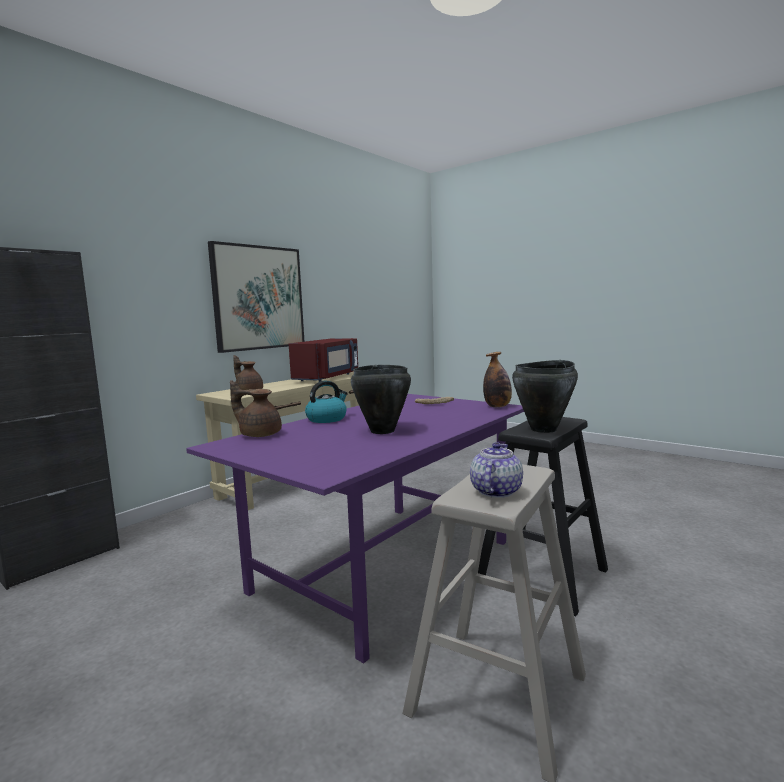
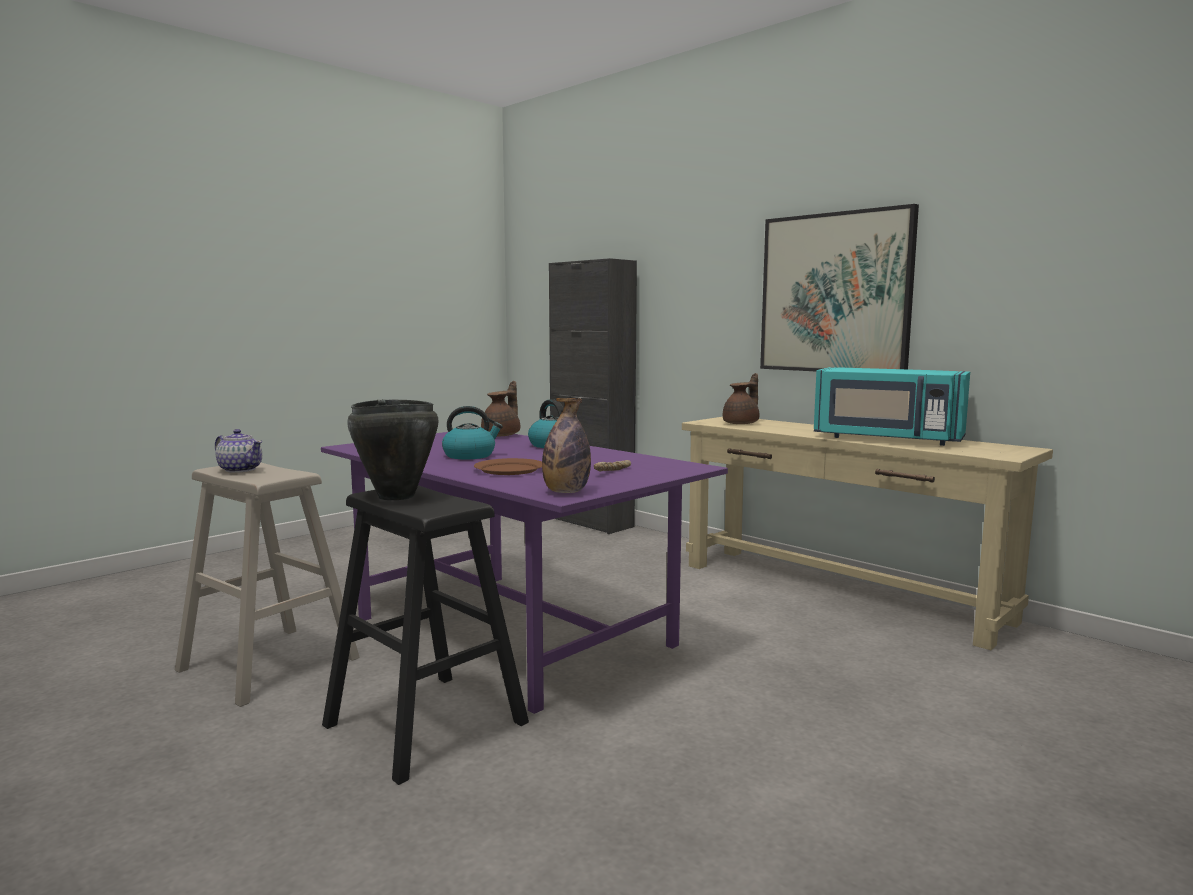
camera: 95 degrees right, 0 degrees up
red microwave [289,338,358,382] -> turquoise microwave [814,367,970,446]
black cooking pot [351,365,411,434] -> kettle [442,406,503,459]
none -> brown plate [474,458,542,475]

